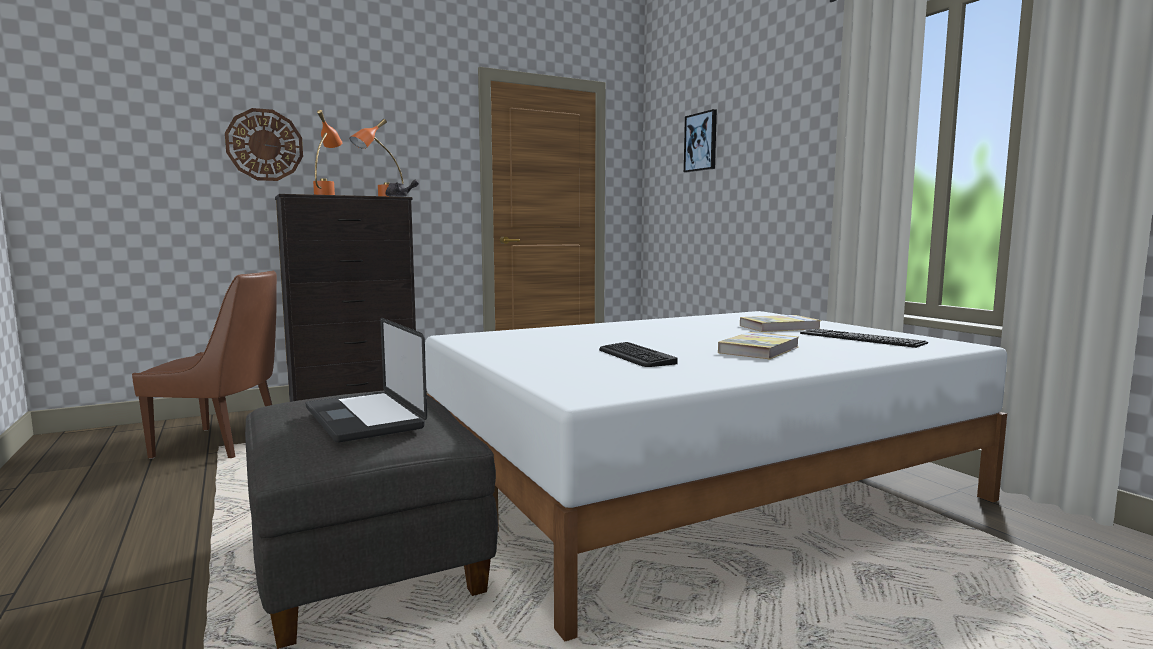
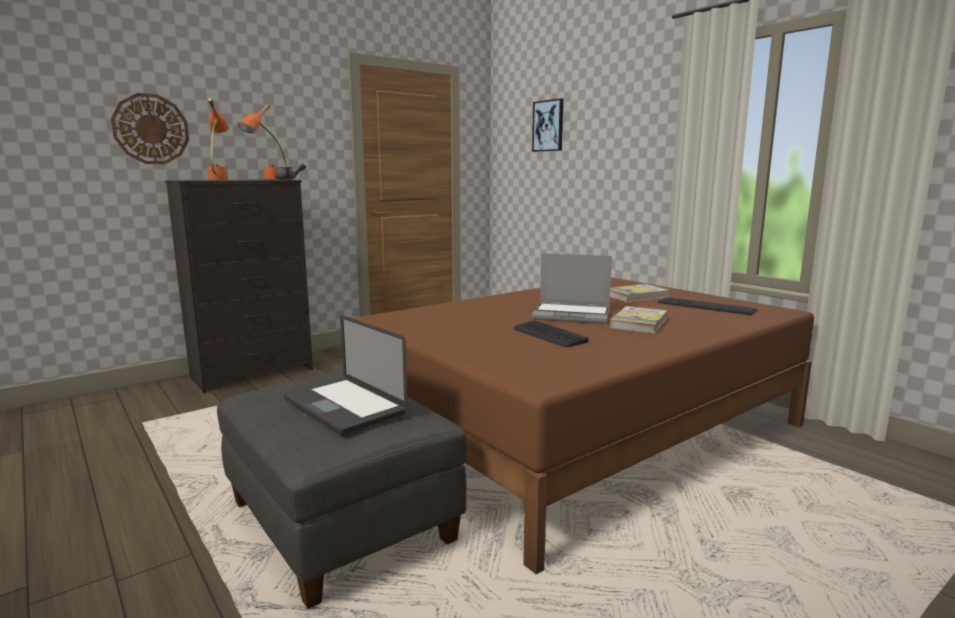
camera: 10 degrees left, 5 degrees up
brown chair [132,271,277,459] -> none
white bed [425,311,1007,642] -> brown bed [353,277,814,575]
none -> laptop [531,253,612,324]

